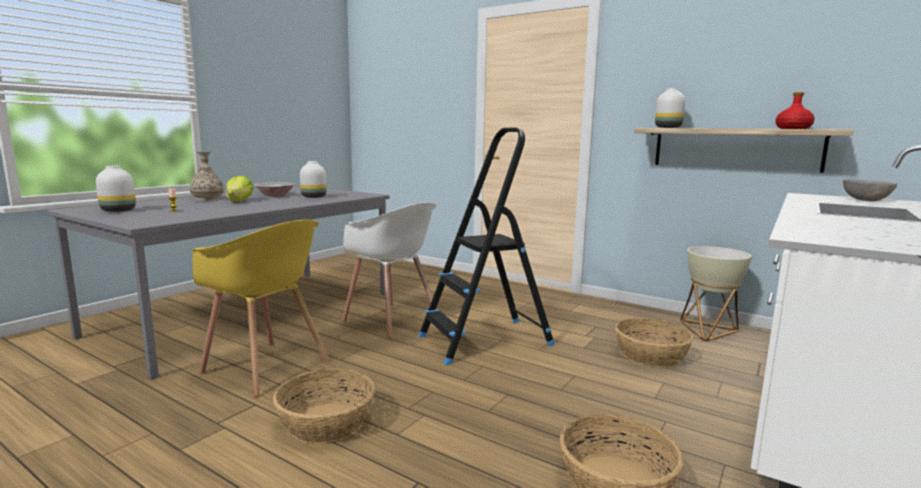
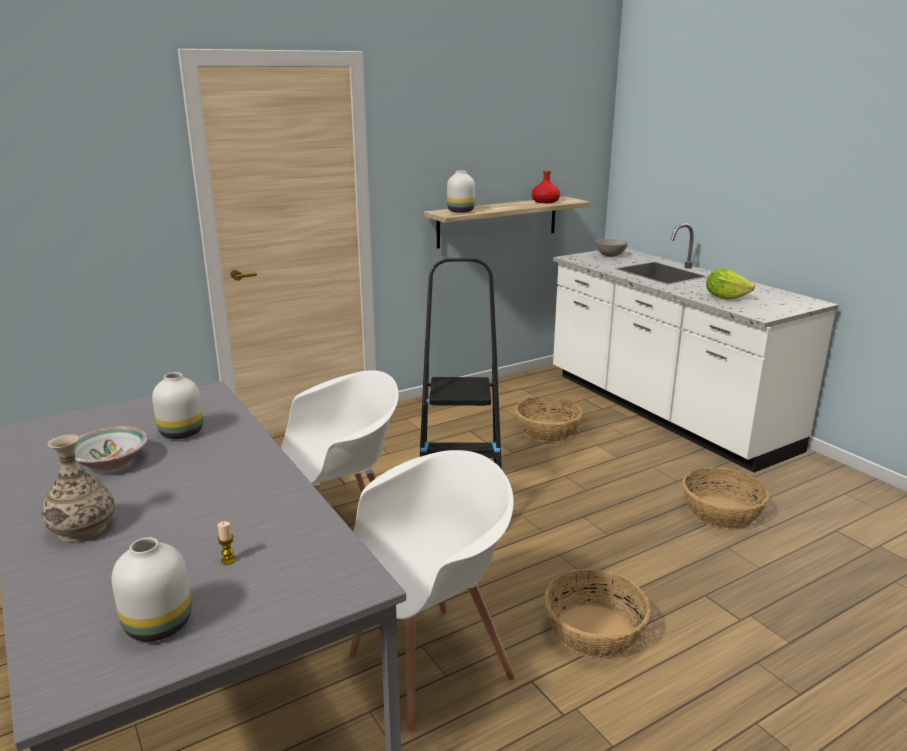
camera: 65 degrees left, 10 degrees up
yellow chair [193,220,329,397] -> white chair [349,450,515,732]
lettuce [226,175,254,202] -> lettuce moved to [706,268,755,300]
planter [680,246,752,341] -> none

